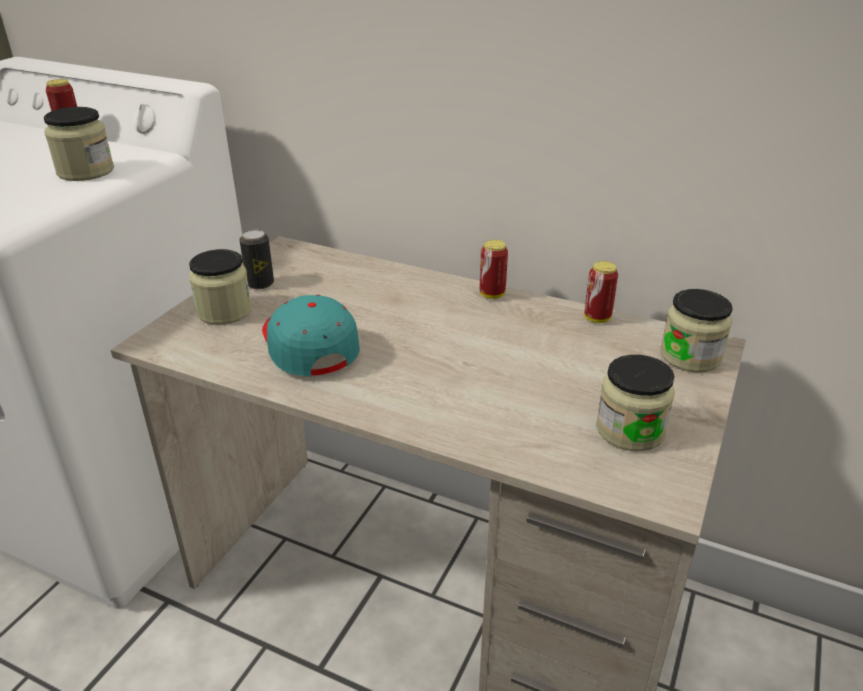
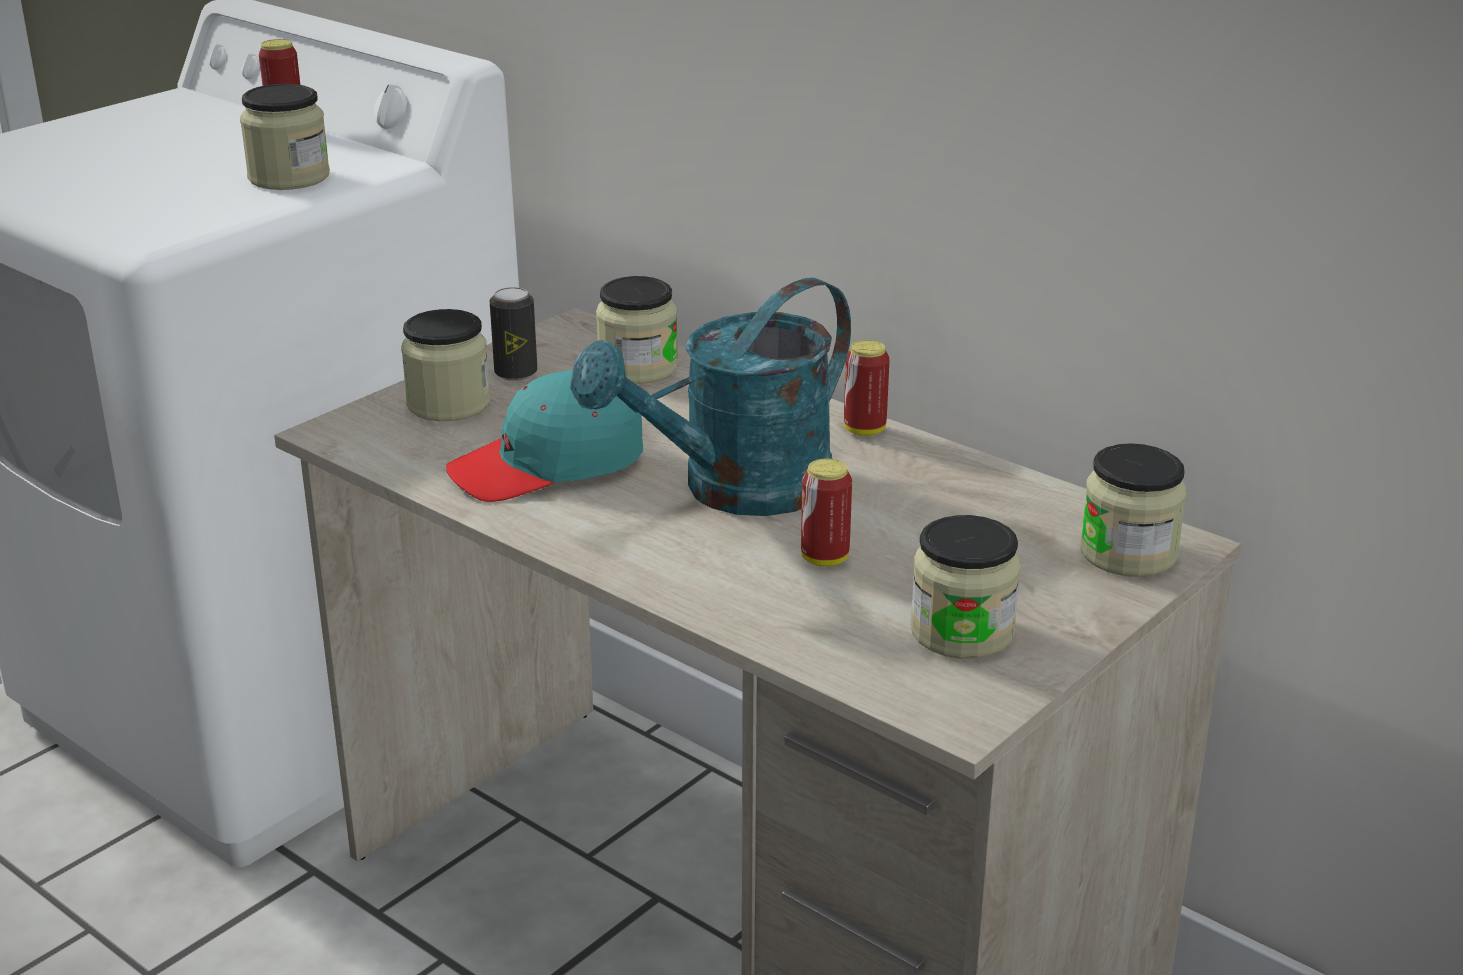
camera: 15 degrees right, 5 degrees down
turquoise cap [262,295,360,376] -> turquoise cap turned 105 degrees counterclockwise [446,370,643,502]
can [584,261,618,323] -> can moved to [801,458,852,566]
none -> turquoise watering can [570,278,851,516]
none -> jar [596,276,678,384]

